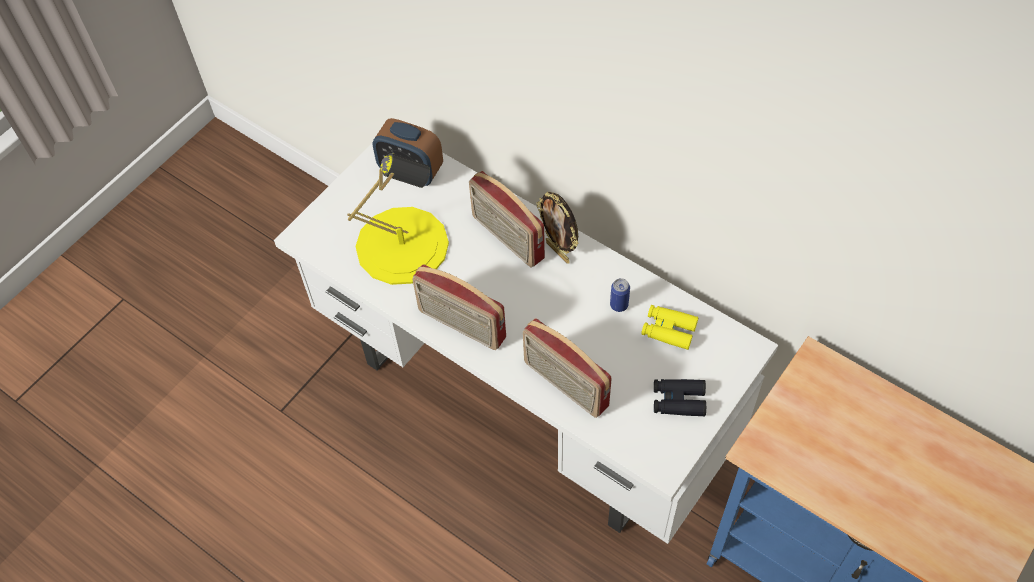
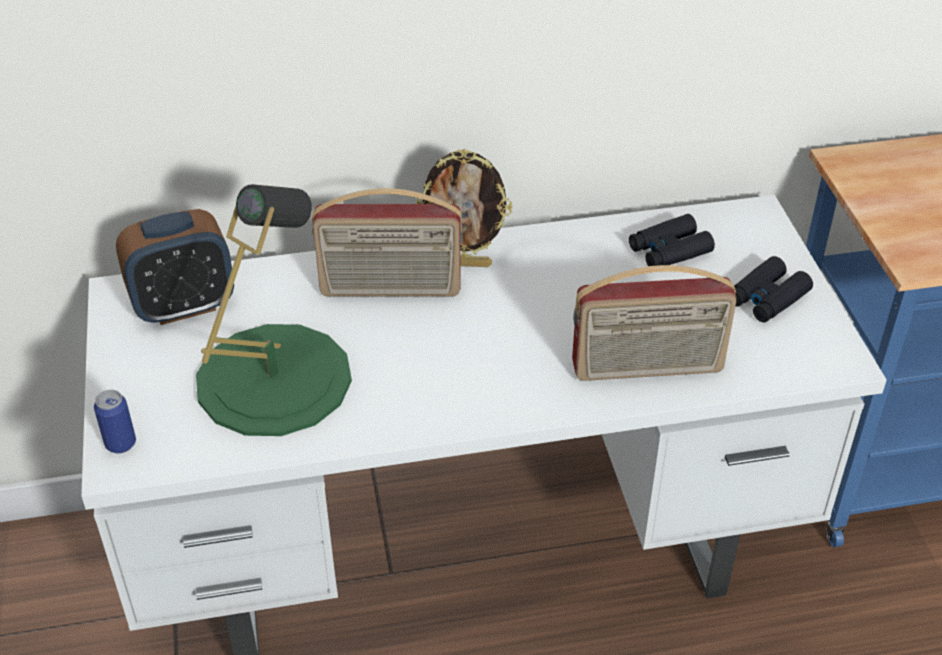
camera: 50 degrees left, 15 degrees down
yellow table lamp [347,153,449,285] -> green table lamp [196,184,352,436]
radio [412,264,506,350] -> none
can [610,278,630,312] -> can moved to [94,390,136,453]
yellow binoculars [641,305,698,350] -> black binoculars [629,214,715,266]

